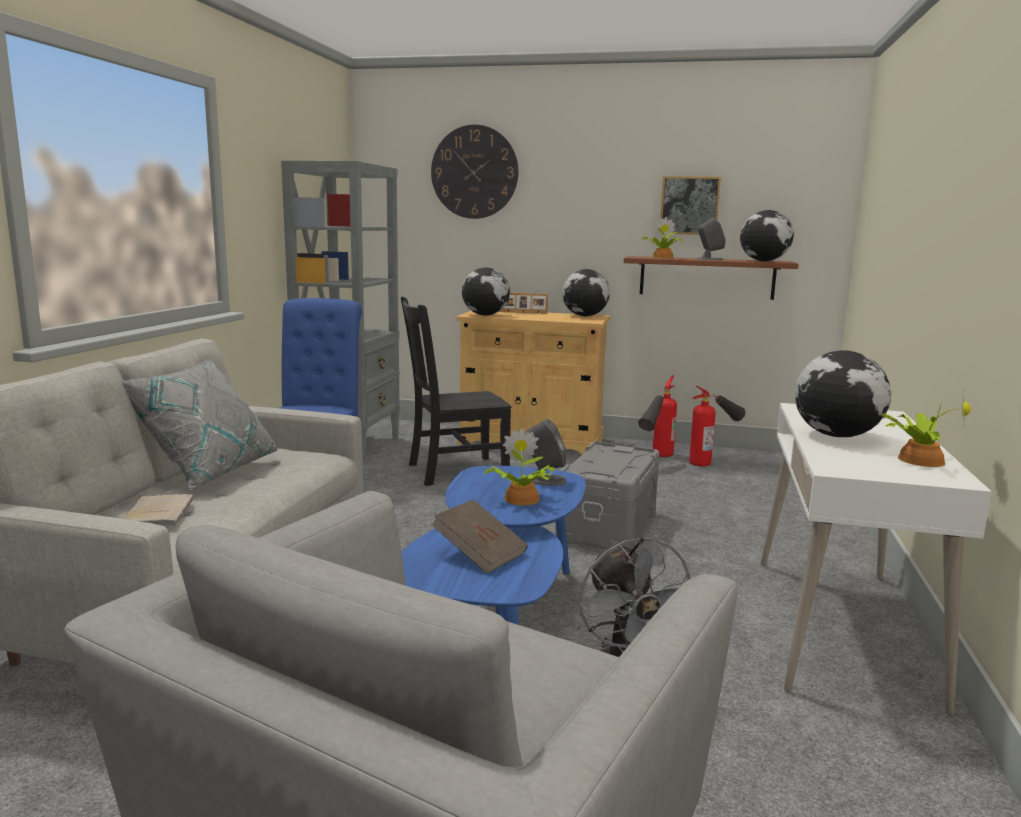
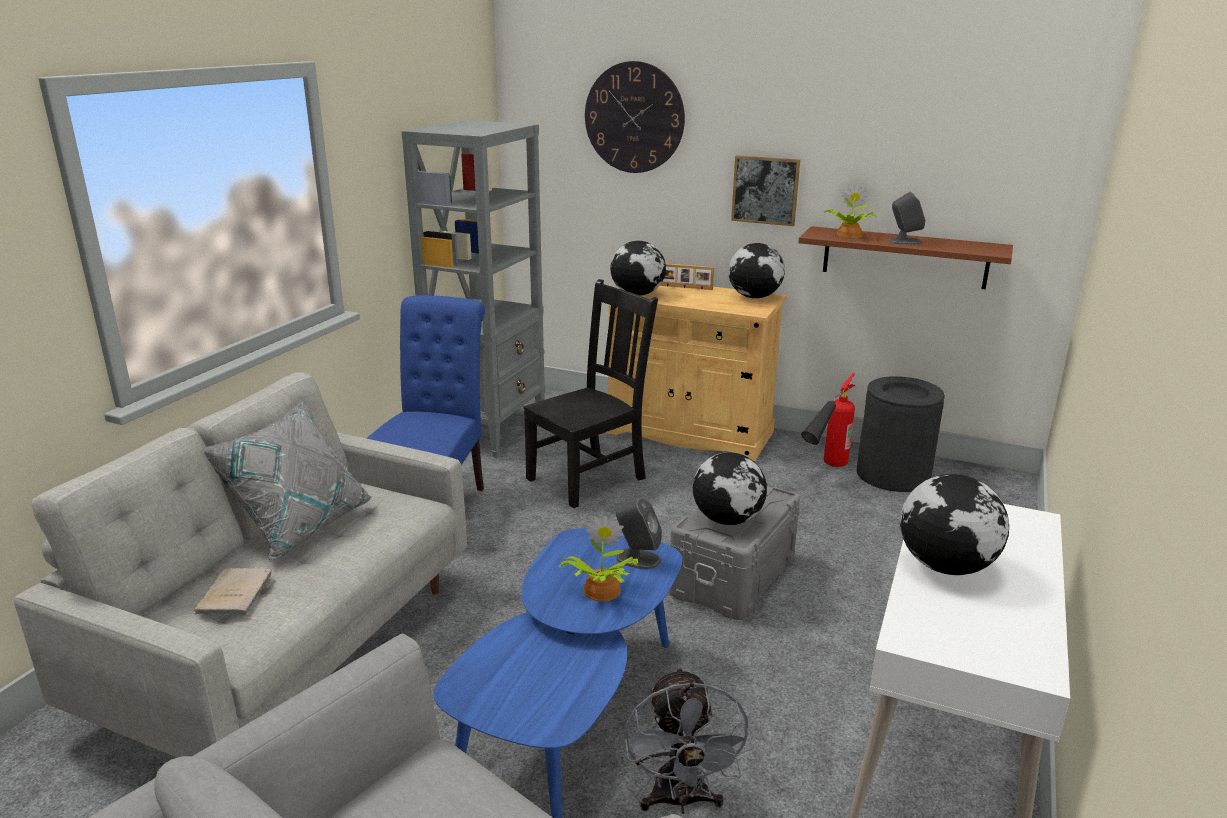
camera: 10 degrees right, 10 degrees up
black chair [401,297,512,486] -> black chair turned 150 degrees clockwise [523,279,658,508]
brown book [431,499,528,574] -> none
picture [661,176,721,235] -> picture moved to [731,155,800,226]
fire extinguisher [689,386,745,466] -> black trash can [857,377,945,492]
globe [740,210,794,262] -> globe moved to [693,452,767,525]
potted plant [881,390,971,467] -> none

